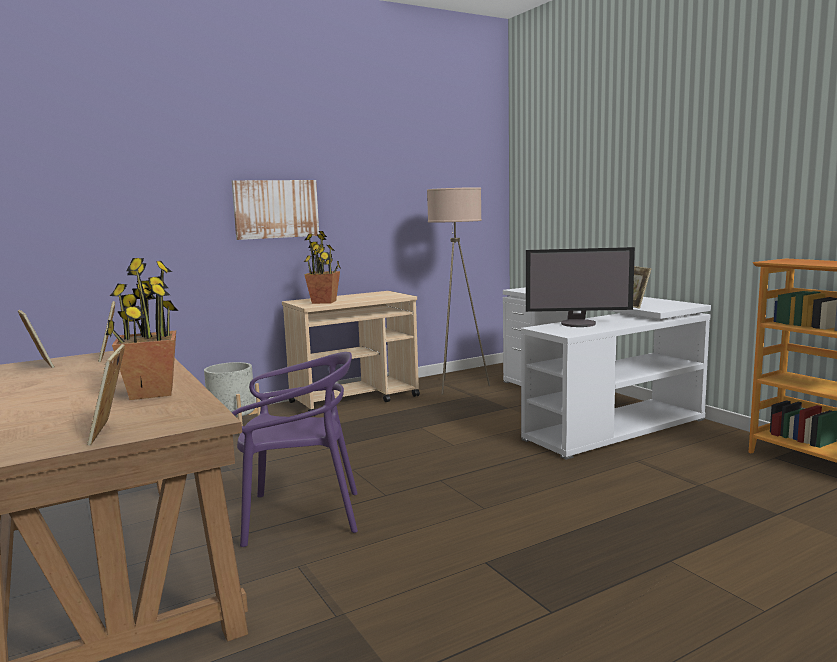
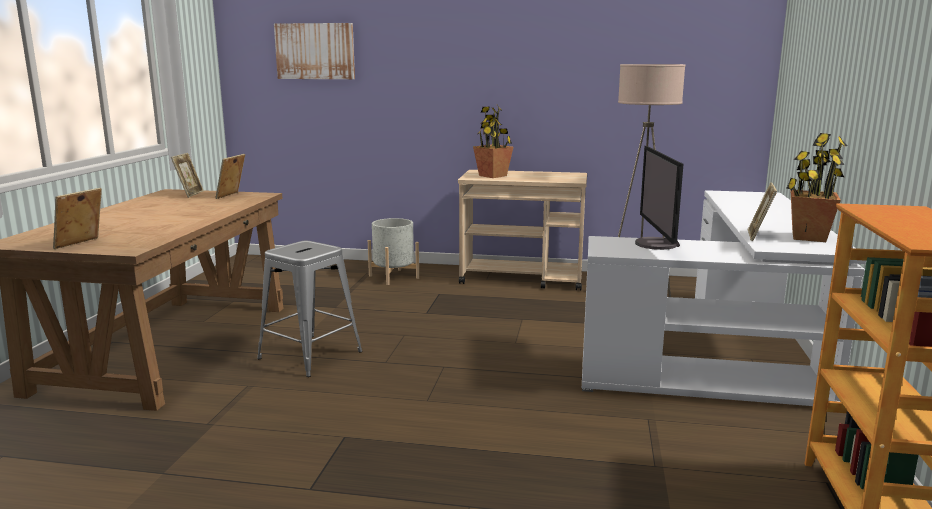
camera: 40 degrees right, 5 degrees up
potted plant [106,258,178,400] -> potted plant moved to [786,133,847,242]
picture [232,180,319,240] -> picture moved to [274,23,355,79]
purple chair [232,352,358,547] -> grey stool [257,240,362,377]
monitor [526,247,635,327] -> monitor turned 45 degrees clockwise [635,146,683,250]

